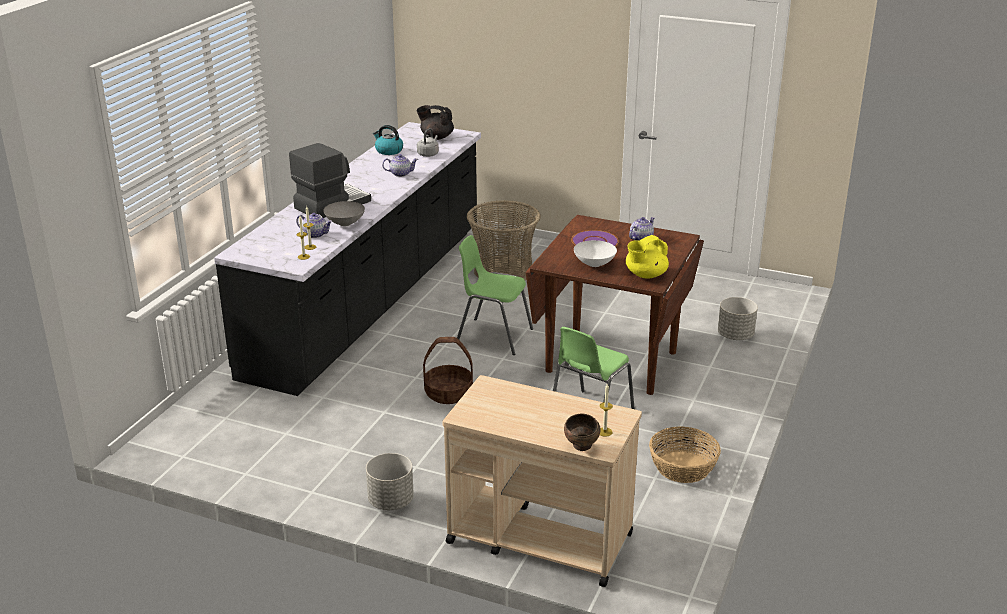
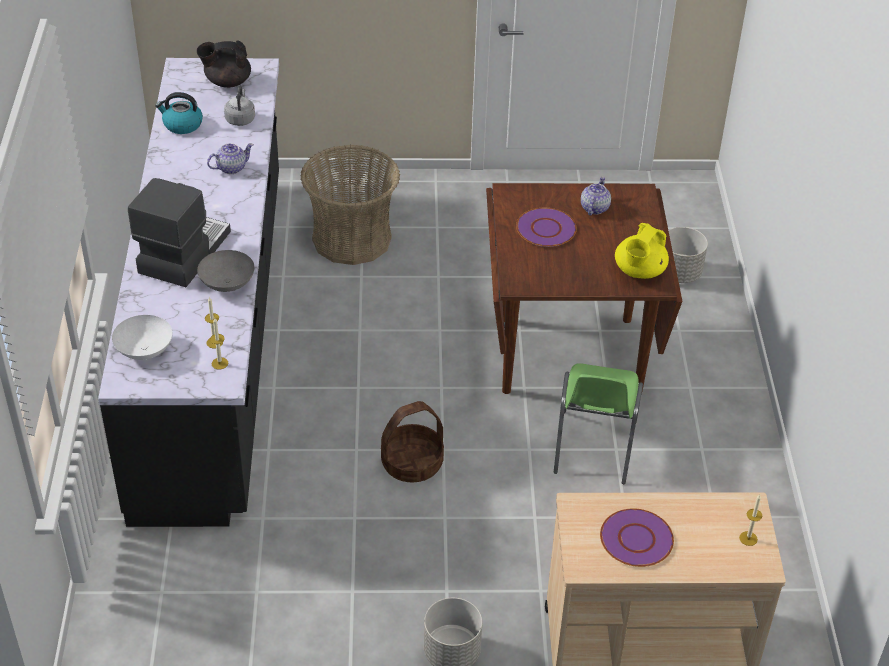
camera: 25 degrees left, 15 degrees up
teapot [296,213,332,238] -> none
green chair [457,235,533,355] -> none
brown bowl [564,414,600,451] -> none
white bowl [574,240,617,267] -> white bowl moved to [112,315,172,360]
basket [649,426,721,483] -> none
none -> purple plate [600,508,674,567]

